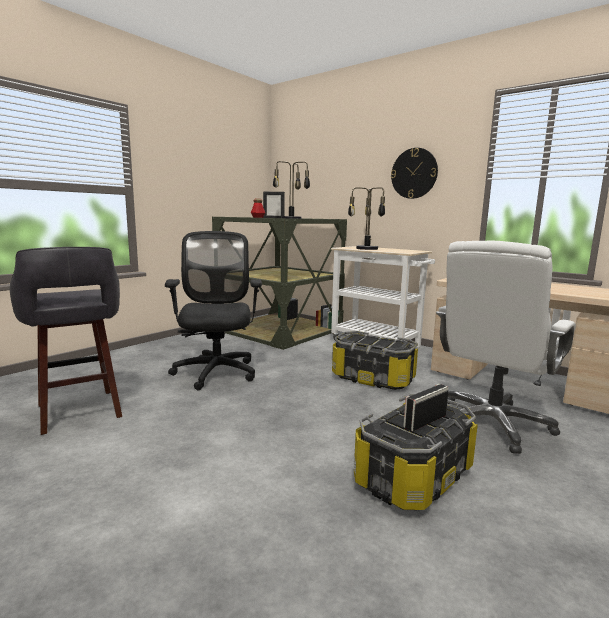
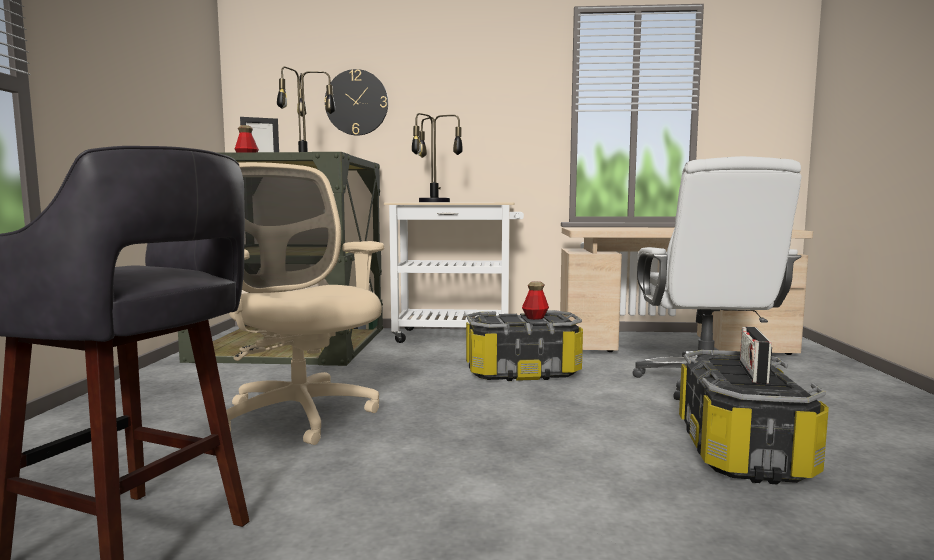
camera: 35 degrees left, 5 degrees down
black office chair [165,231,262,390] -> beige office chair [226,162,384,445]
wall clock [391,148,438,199] -> wall clock moved to [324,69,388,136]
none -> bottle [522,281,549,320]

